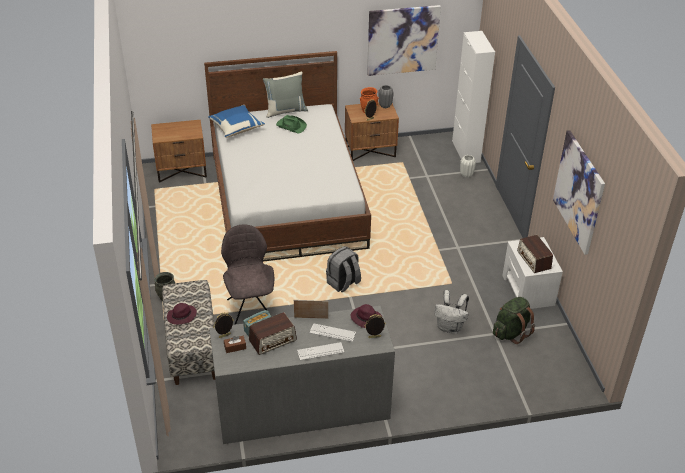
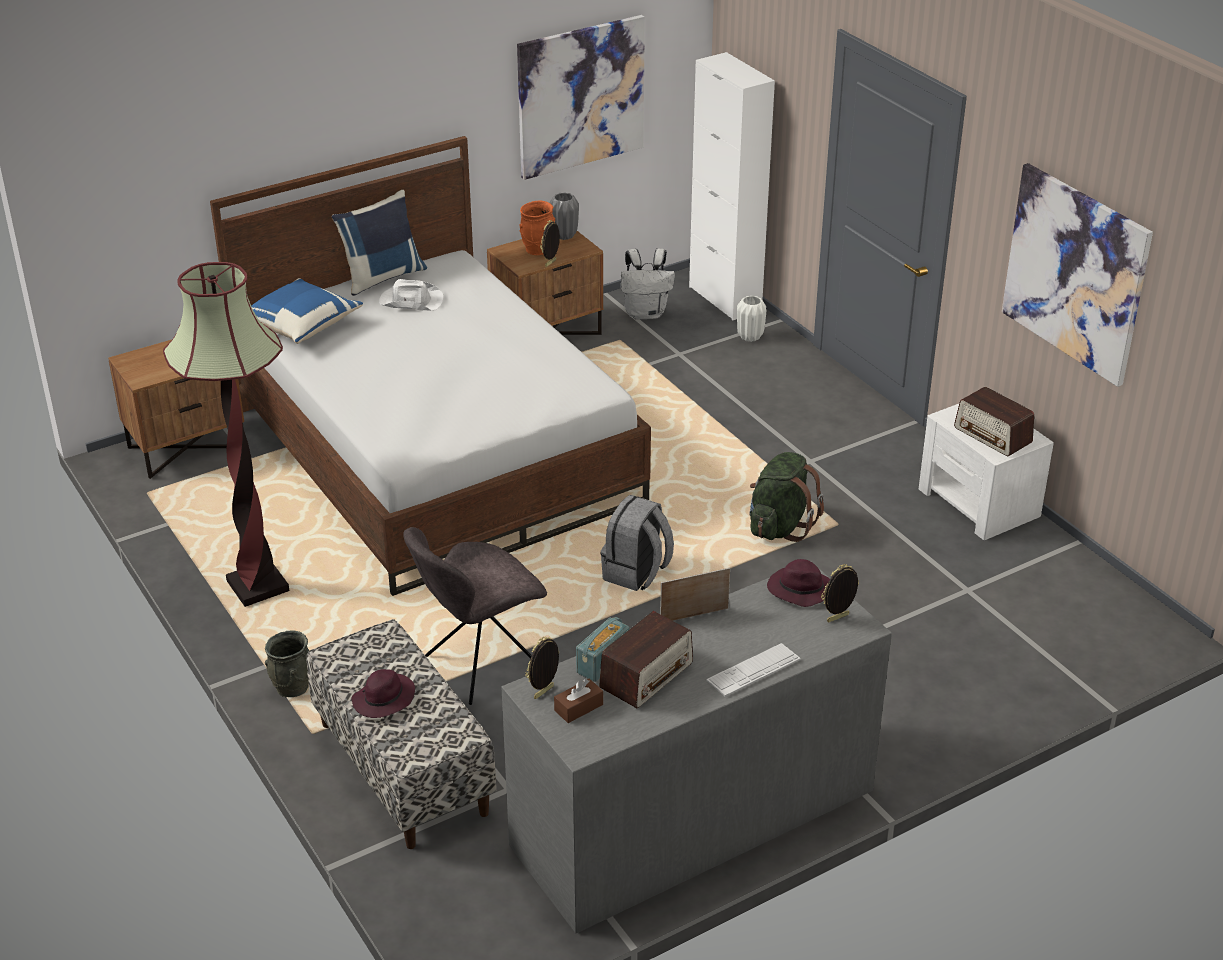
camera: 20 degrees left, 5 degrees down
grey chair [221,224,274,325] -> grey chair turned 90 degrees counterclockwise [403,527,547,705]
grey pillow [263,72,308,118] -> blue pillow [332,190,427,296]
green hat [276,115,307,134] -> white hat [379,279,444,311]
keyboard [309,323,356,342] -> none
white backpack [434,290,469,334] -> white backpack moved to [621,248,675,319]
green backpack [493,297,535,344] -> green backpack moved to [750,452,824,542]
none -> floor lamp [163,262,290,607]

